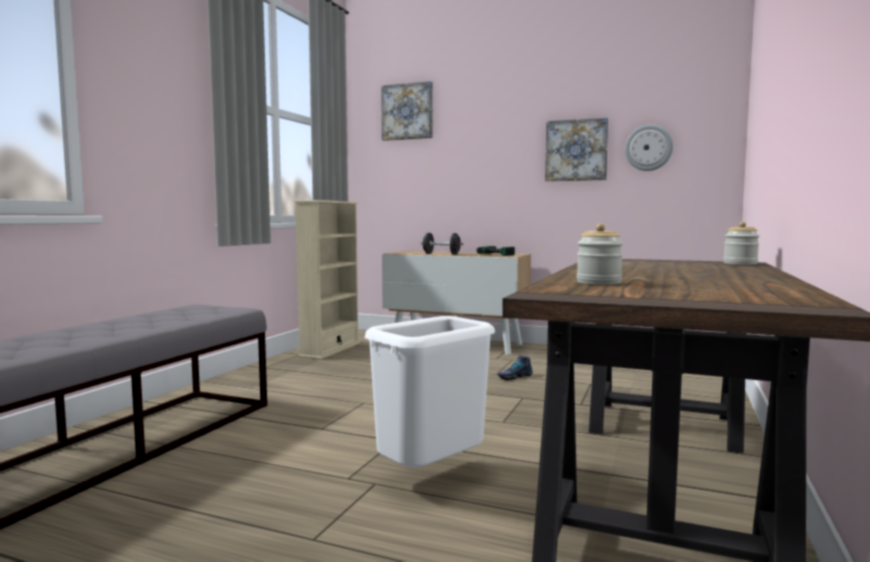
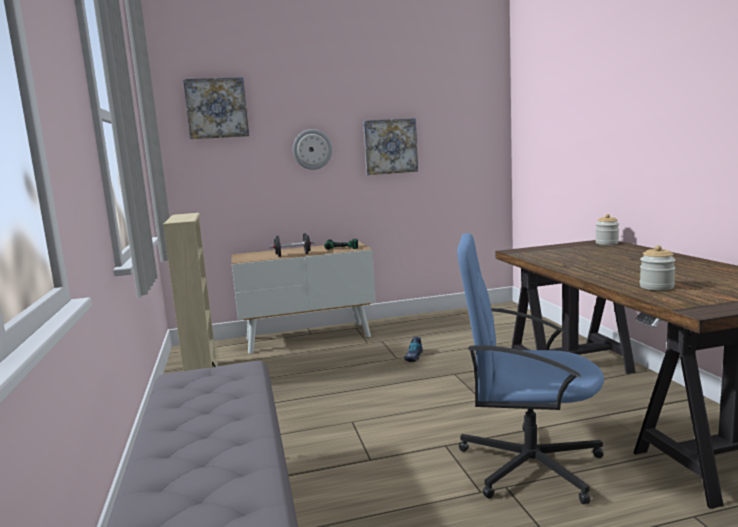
camera: 35 degrees left, 5 degrees up
white trash can [365,316,495,468] -> blue office chair [457,233,604,504]
wall clock [625,124,673,171] -> wall clock moved to [293,129,332,170]

